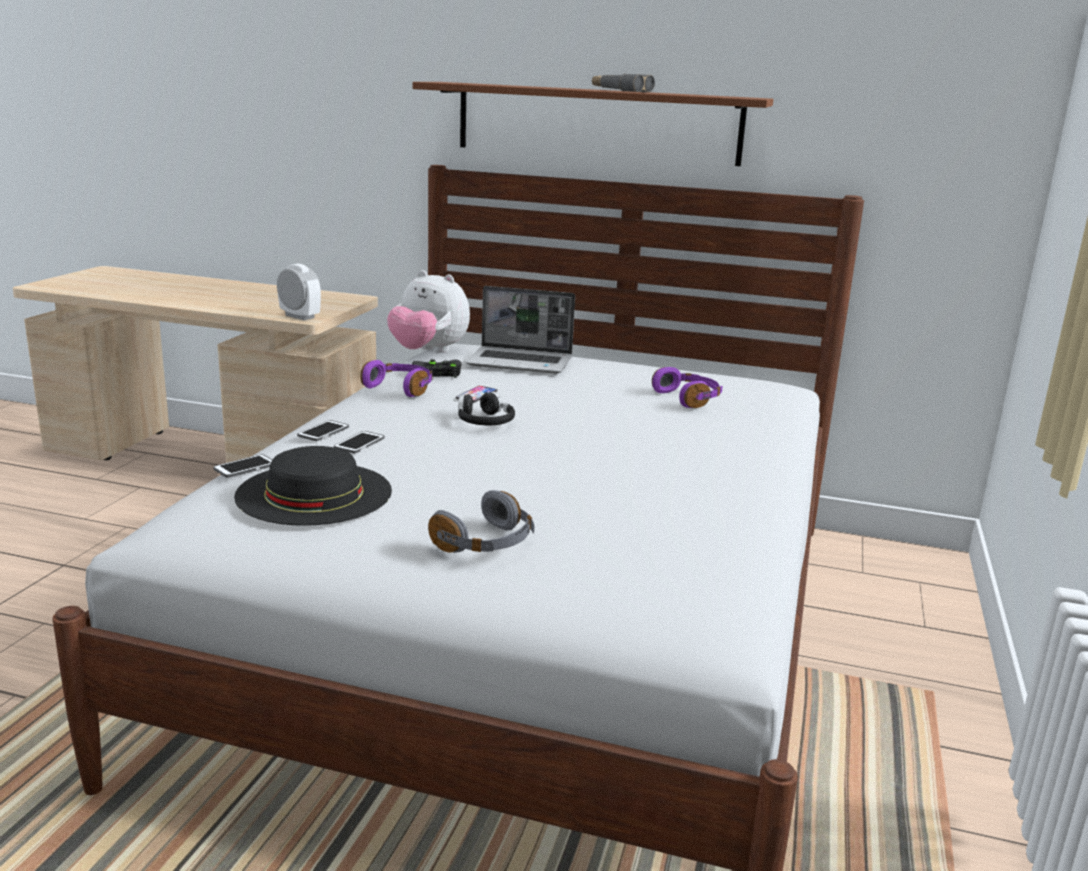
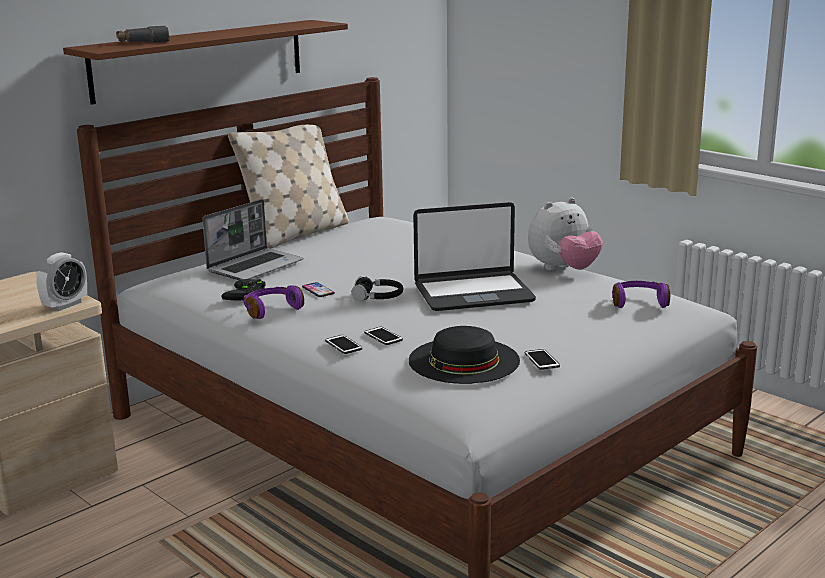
camera: 60 degrees left, 0 degrees up
phone [213,454,273,478] -> phone moved to [525,349,560,370]
alarm clock [277,264,321,320] -> alarm clock turned 150 degrees clockwise [36,252,87,311]
plush toy [387,270,470,352] -> plush toy moved to [528,197,603,271]
grey headphones [428,490,535,553] -> none
grey binoculars [592,74,655,92] -> grey binoculars moved to [116,25,169,42]
purple headphones [652,367,722,408] -> purple headphones moved to [612,281,671,308]
none -> beige pillow [228,117,349,249]
none -> laptop [413,202,536,311]

